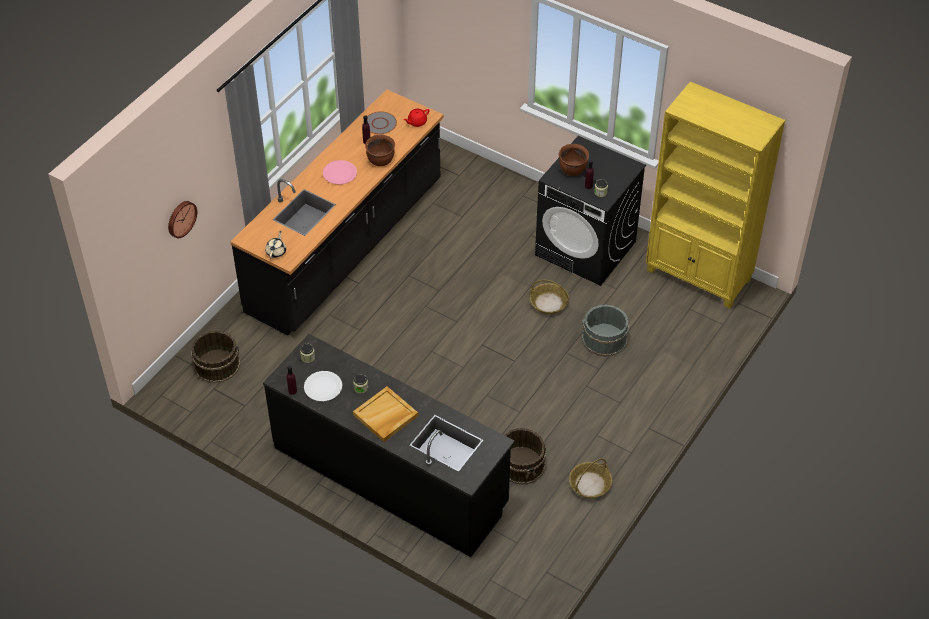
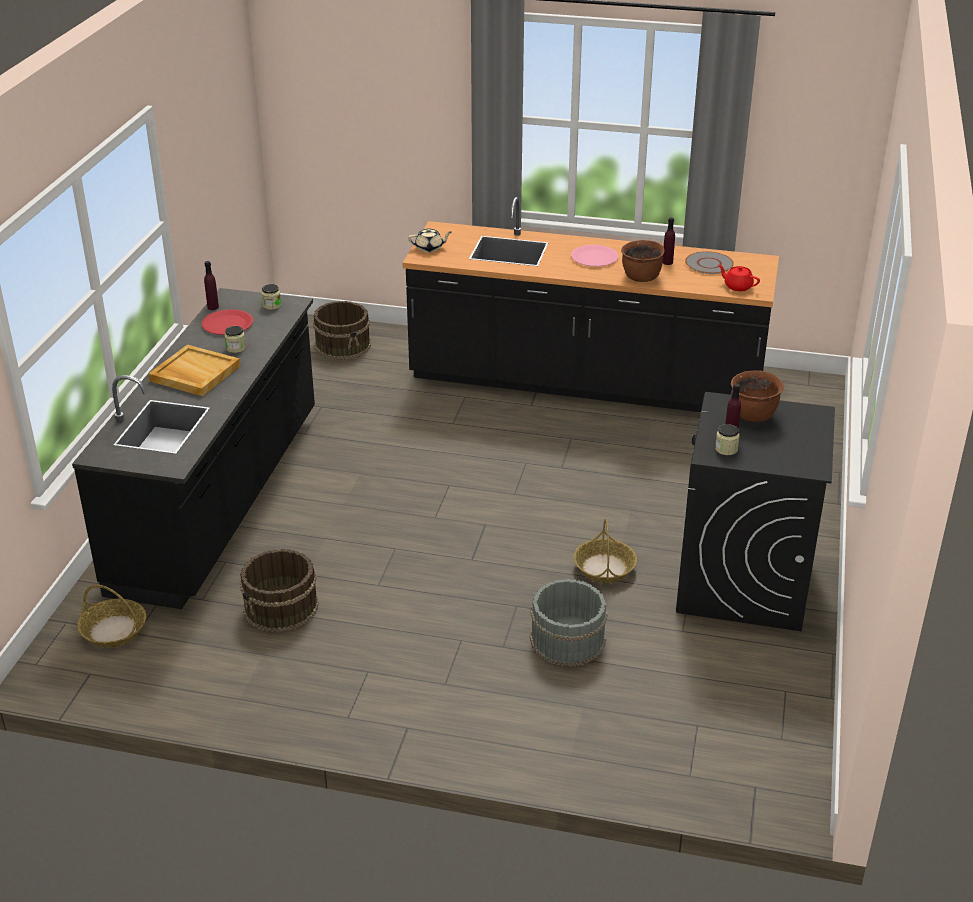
camera: 70 degrees right, 15 degrees down
wall clock [168,201,197,238] -> none
white plate [304,371,342,401] -> red plate [201,309,253,335]
basket [569,458,612,498] -> basket moved to [77,585,146,648]
yellow bookcase [646,82,785,309] -> none

